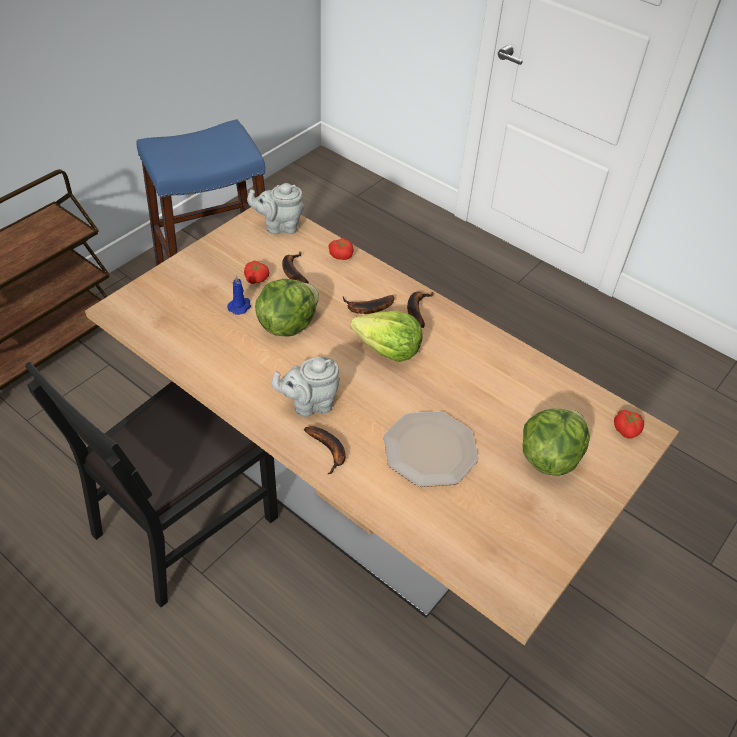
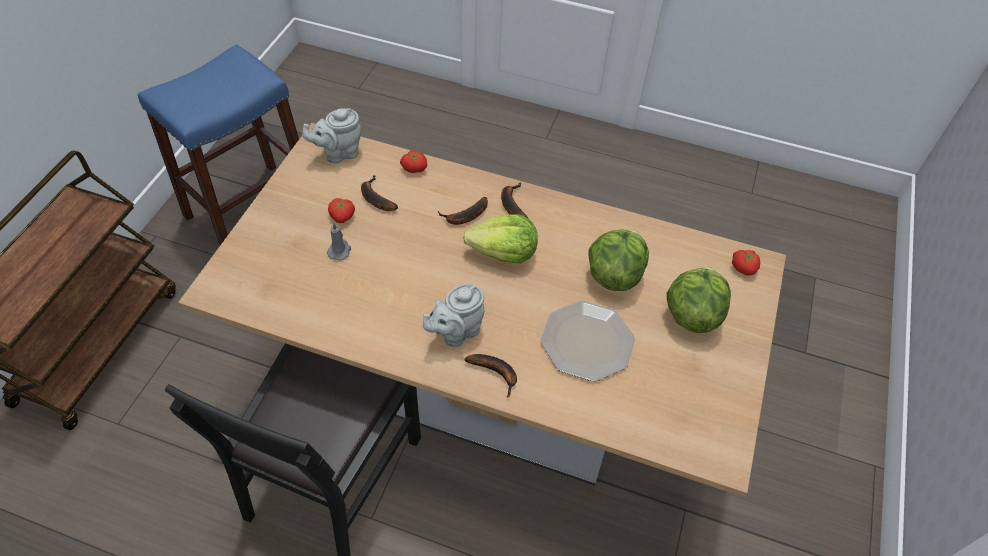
camera: 20 degrees left, 5 degrees up
blue candle [227,275,251,315] -> grey candle [327,223,351,260]
lettuce [255,279,319,337] -> lettuce moved to [588,229,649,291]

